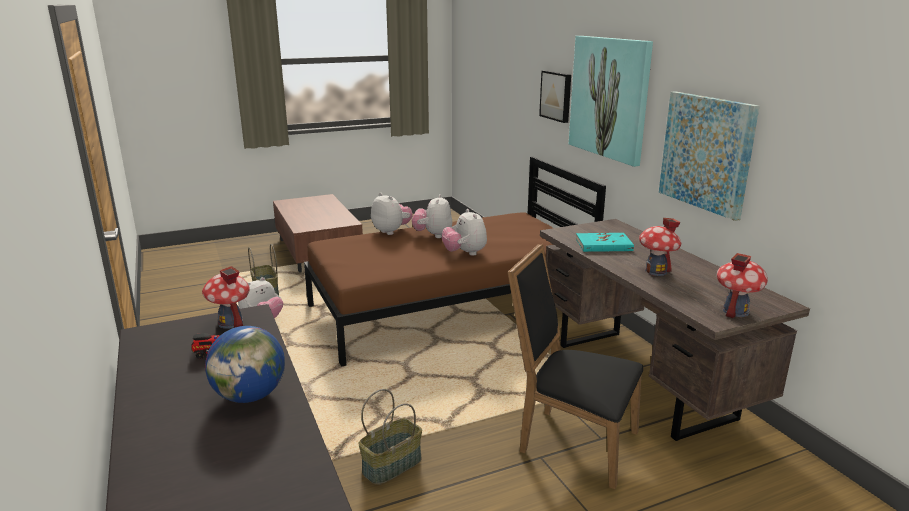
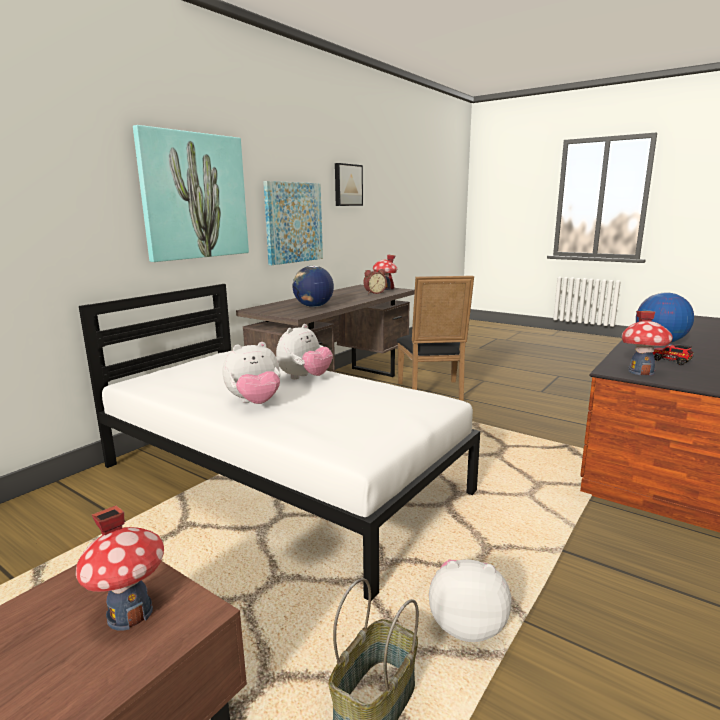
camera: 120 degrees left, 5 degrees down
brown bed [304,156,606,367] -> white bed [79,284,480,601]
basket [359,389,422,485] -> none
plush toy [371,193,413,235] -> none
picture [539,70,571,123] -> picture moved to [335,163,363,206]
turquoise book [576,233,634,252] -> globe [293,266,334,307]
toy house [639,218,681,276] -> toy house moved to [76,506,164,631]
none -> alarm clock [363,269,387,294]

